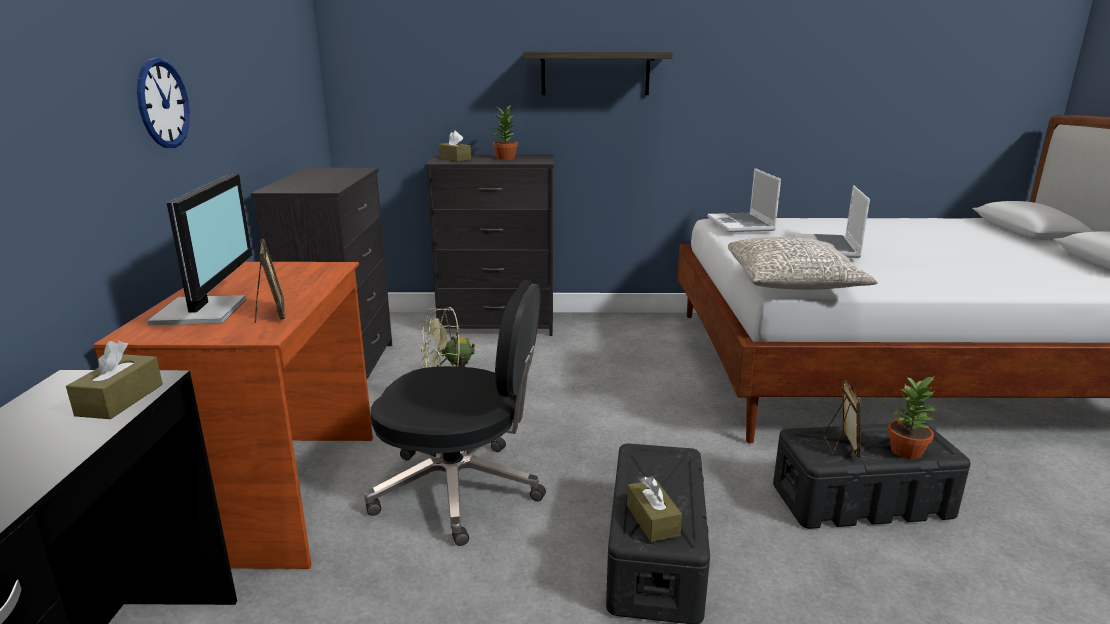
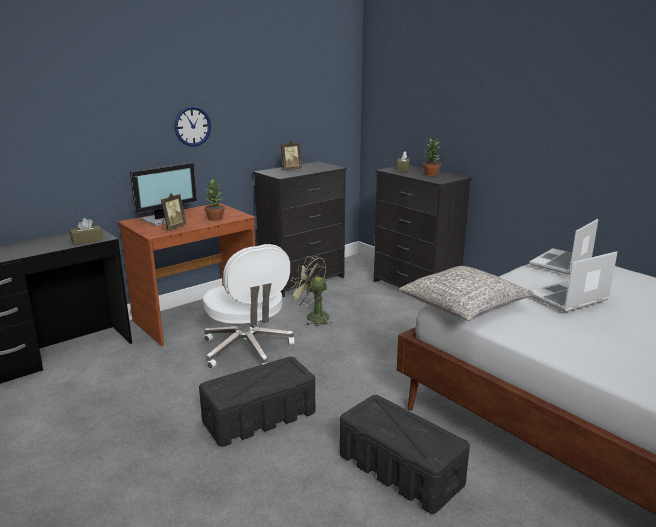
camera: 50 degrees right, 0 degrees up
black office chair [364,280,546,546] -> white office chair [203,244,295,369]
shelf [524,51,673,95] -> none
brown tissue box [627,476,682,542] -> none
picture frame [824,380,861,458] -> picture frame moved to [281,140,302,171]
potted plant [888,376,935,459] -> potted plant moved to [204,180,225,221]

